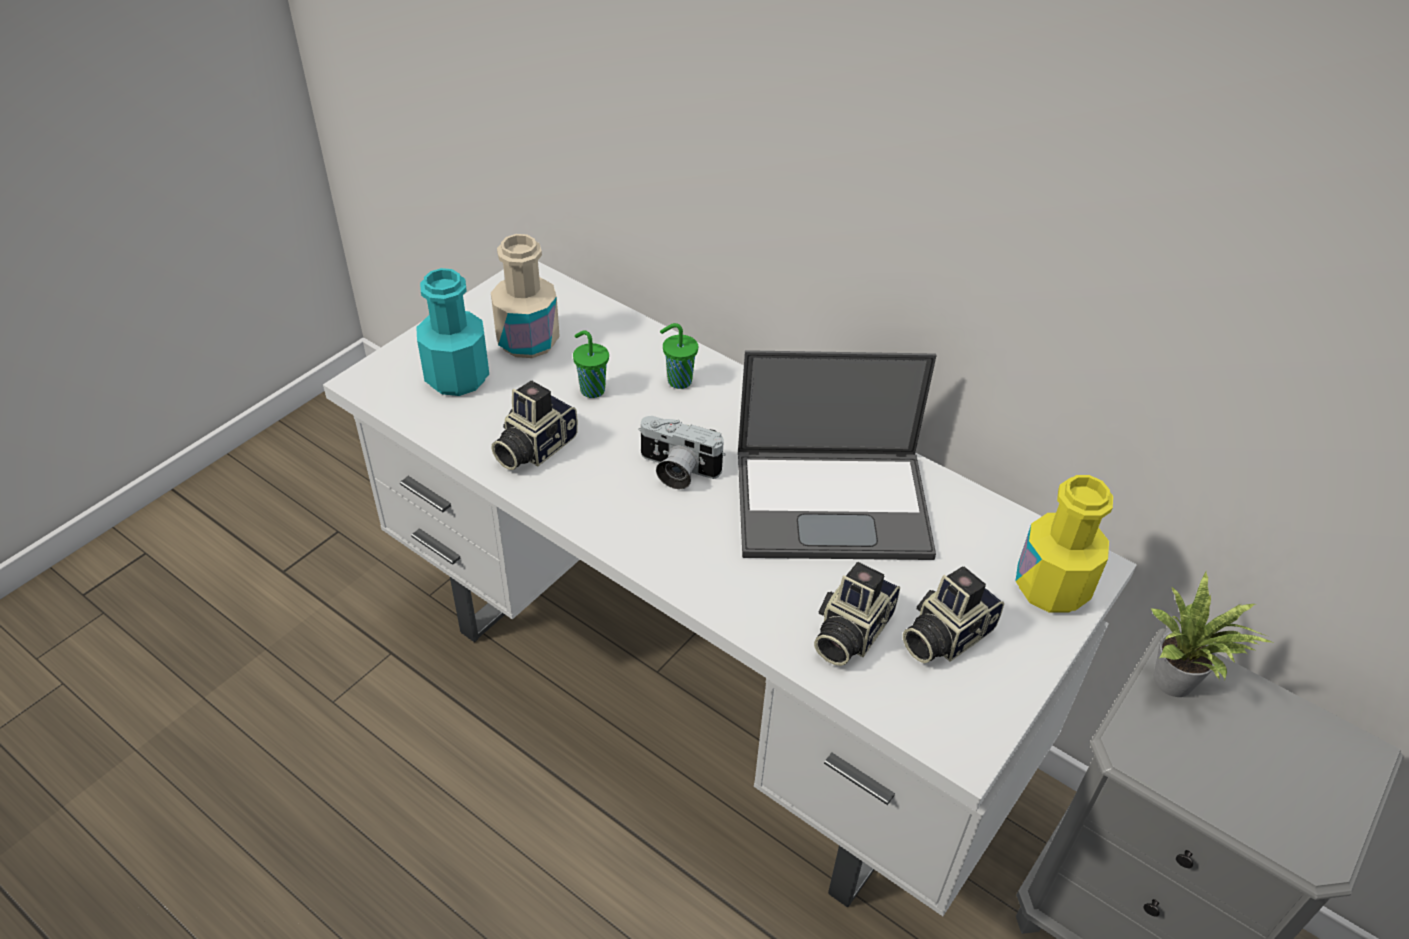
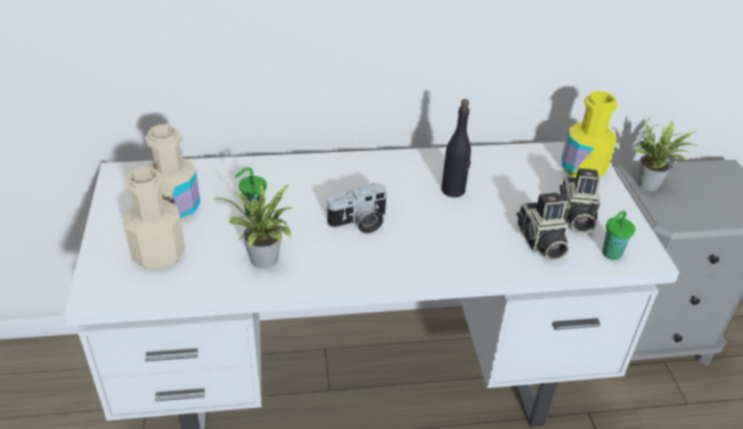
camera: 45 degrees left, 5 degrees down
turquoise bottle [416,268,489,396] -> beige bottle [122,167,185,269]
camera [491,381,578,470] -> potted plant [214,183,292,269]
green cup [660,323,698,389] -> green cup moved to [602,211,636,260]
laptop [738,350,937,560] -> black bottle [441,99,471,197]

